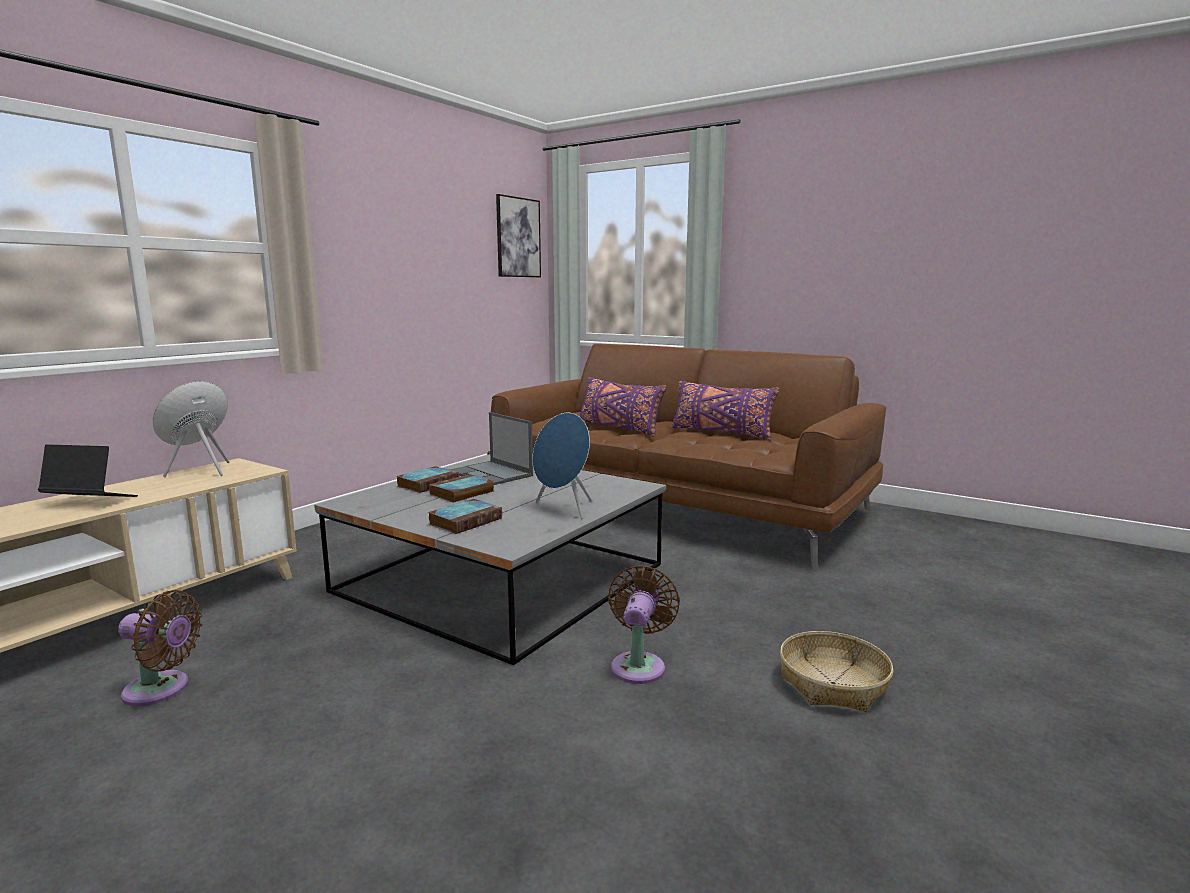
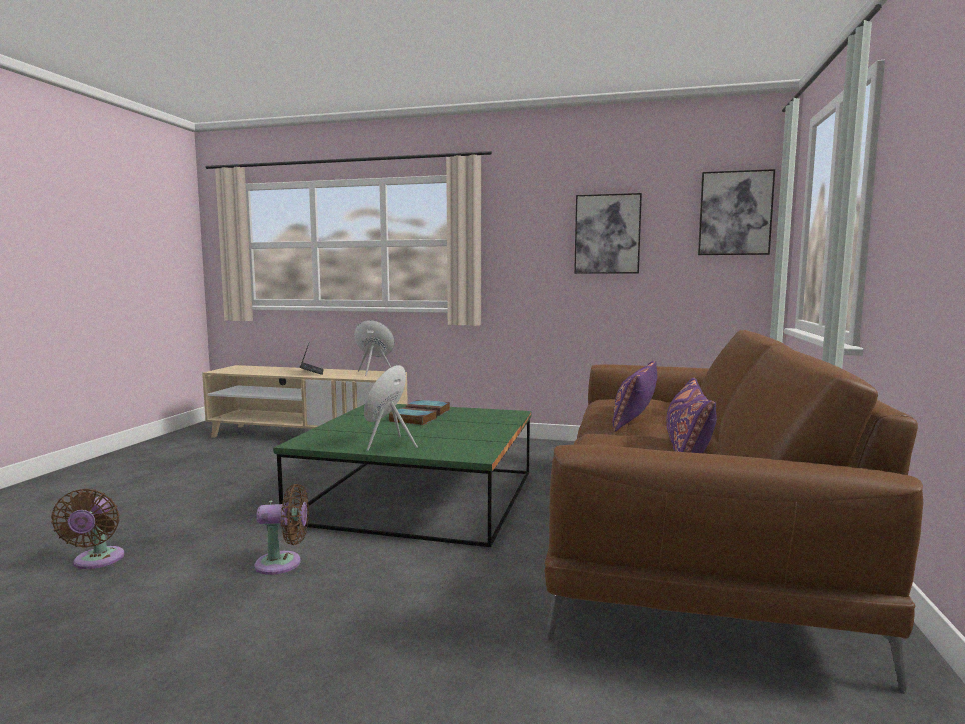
camera: 70 degrees right, 5 degrees down
brown fan [118,590,202,706] -> brown fan moved to [51,489,124,569]
grey coffee table [314,454,666,665] -> green coffee table [273,404,532,547]
book [428,499,502,534] -> none
laptop [449,412,533,485] -> none
basket [780,631,894,712] -> none
none -> picture [574,193,642,274]

